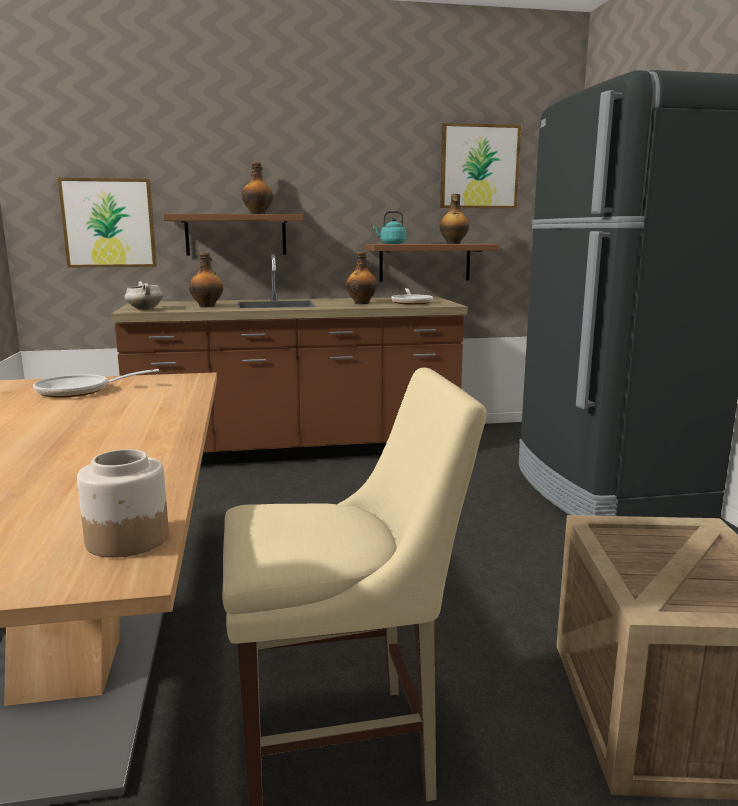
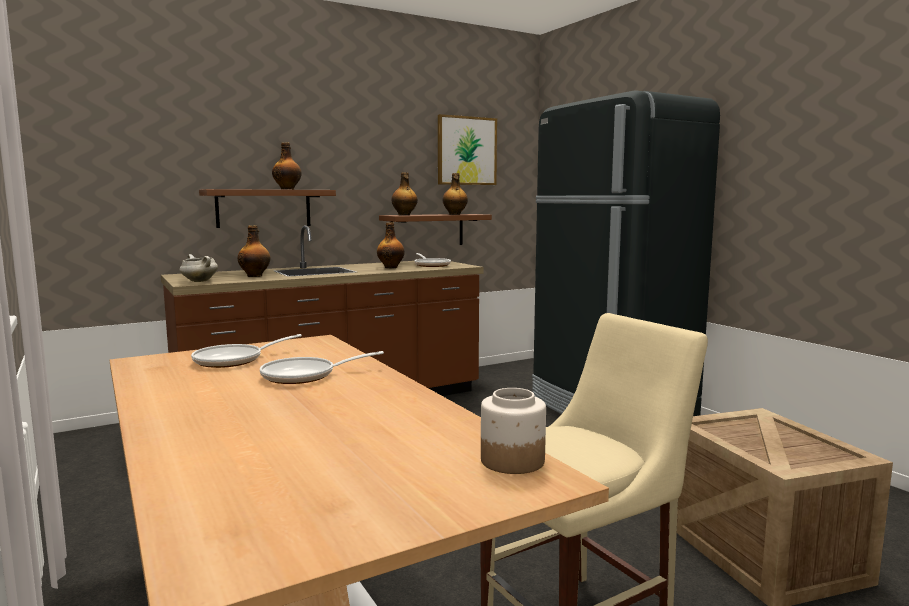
camera: 20 degrees left, 5 degrees down
picture [58,178,157,267] -> none
turquoise kettle [373,211,406,244] -> bottle [391,172,418,215]
none -> frying pan [260,351,384,384]

